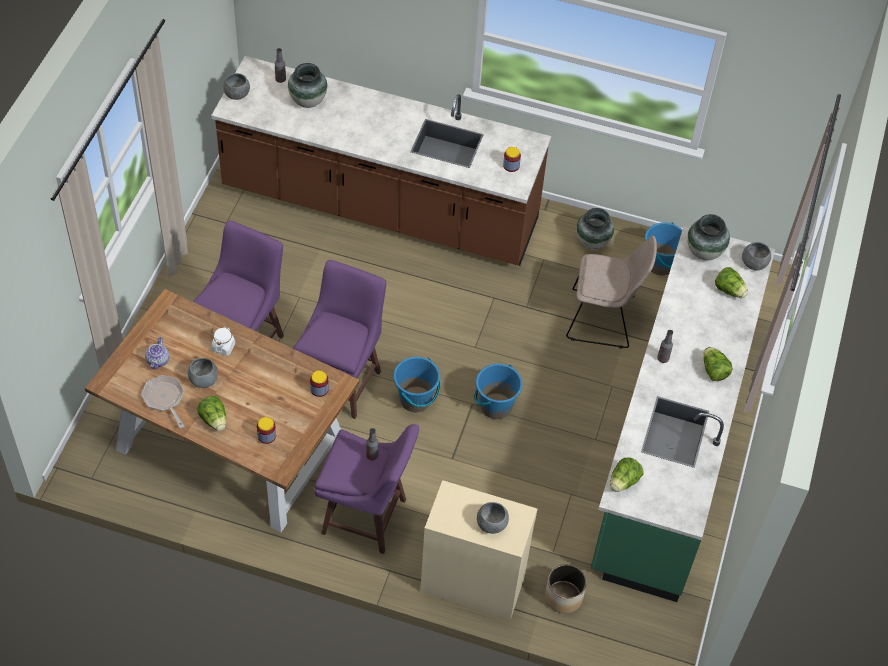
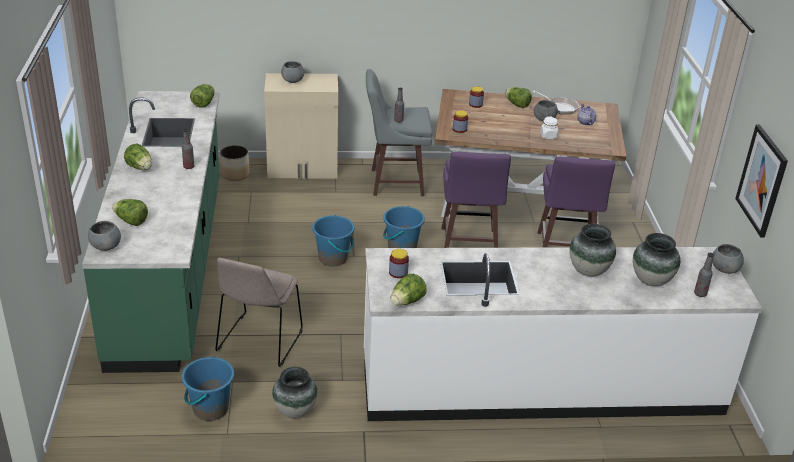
camera: 160 degrees right, 20 degrees down
brown counter [211,56,551,266] -> white counter [364,247,762,421]
purple stool [314,424,419,554] -> grey stool [366,69,432,196]
beige chair [566,236,657,349] -> beige chair turned 60 degrees counterclockwise [215,258,303,367]
vase [687,214,730,260] -> vase moved to [569,224,616,277]
none -> lettuce [391,274,427,306]
none -> picture [735,125,788,238]

